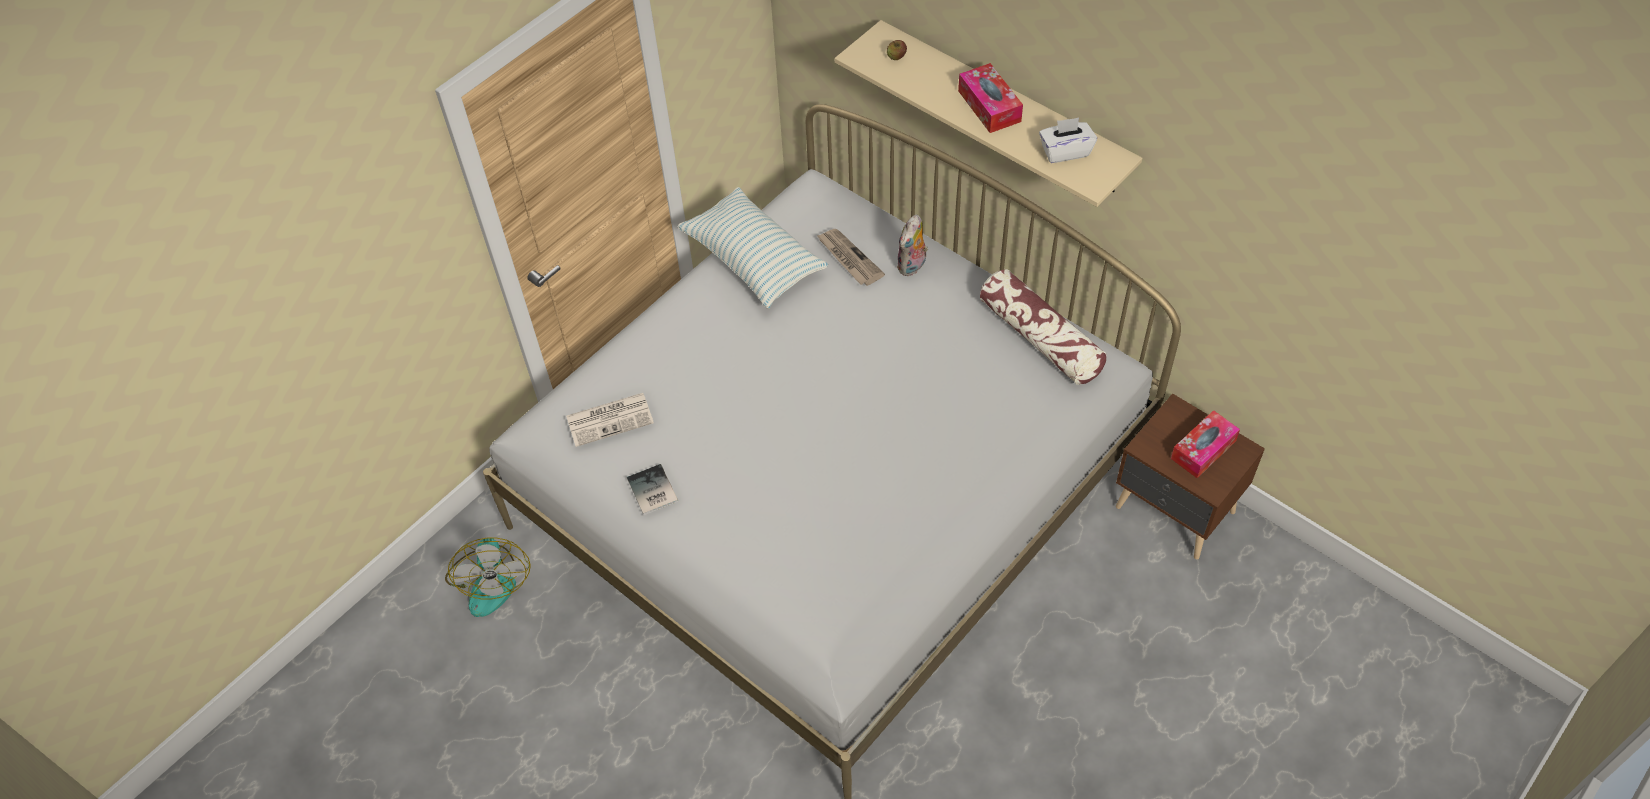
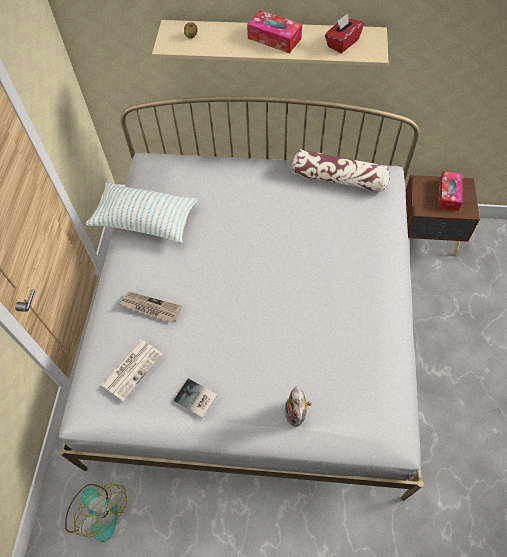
camera: 35 degrees left, 5 degrees up
newspaper [816,229,885,286] -> newspaper moved to [119,292,182,323]
plush toy [897,215,928,276] -> plush toy moved to [284,387,312,427]
white tissue box [1039,117,1097,163] -> red tissue box [325,14,364,53]

